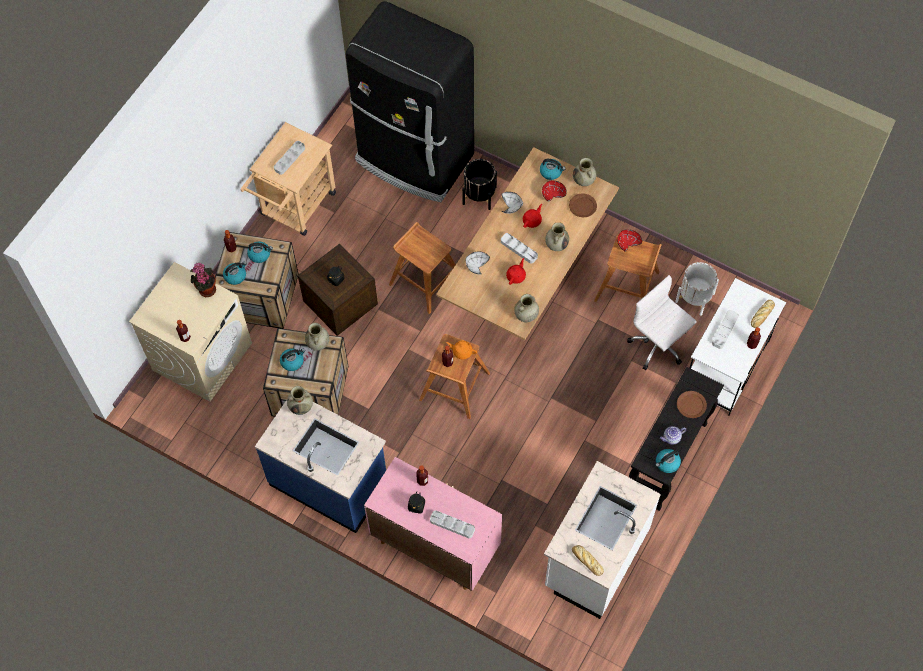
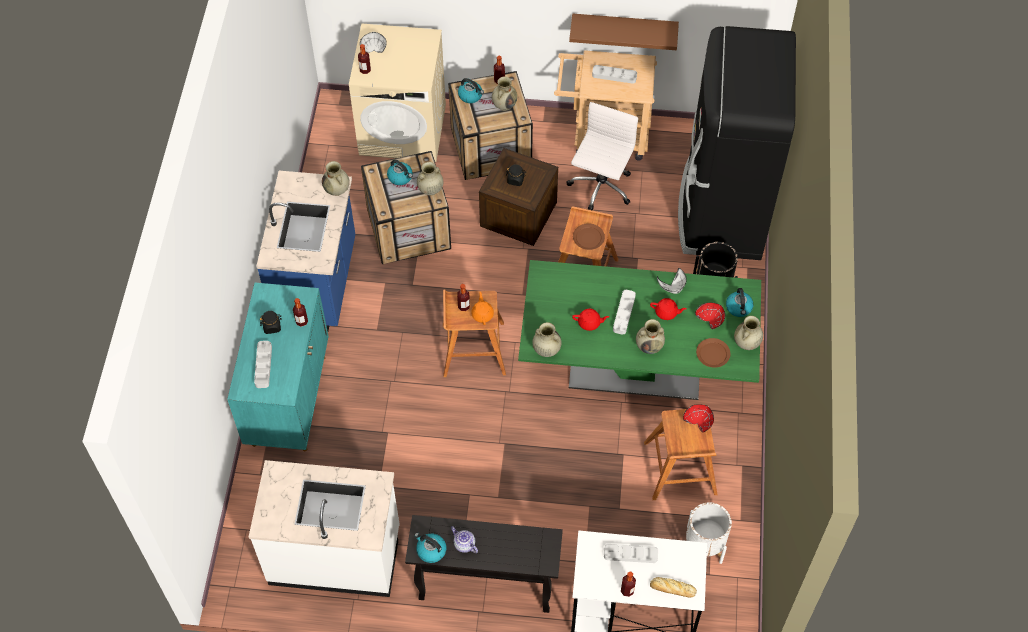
camera: 65 degrees right, 5 degrees down
potted plant [191,263,216,297] -> none
kettle [247,241,273,263] -> beige vase [492,77,517,111]
pink cabinet [364,457,502,591] -> turquoise cabinet [227,283,329,451]
beige dining table [436,147,619,340] -> green dining table [518,260,761,400]
white bowl [465,252,490,274] -> white bowl moved to [360,32,387,53]
bread [572,545,604,576] -> none
white office chair [627,275,696,370] -> white office chair moved to [566,102,638,210]
brown plate [677,391,707,418] -> brown plate moved to [573,223,605,250]
none -> brown shelf [569,14,679,50]

